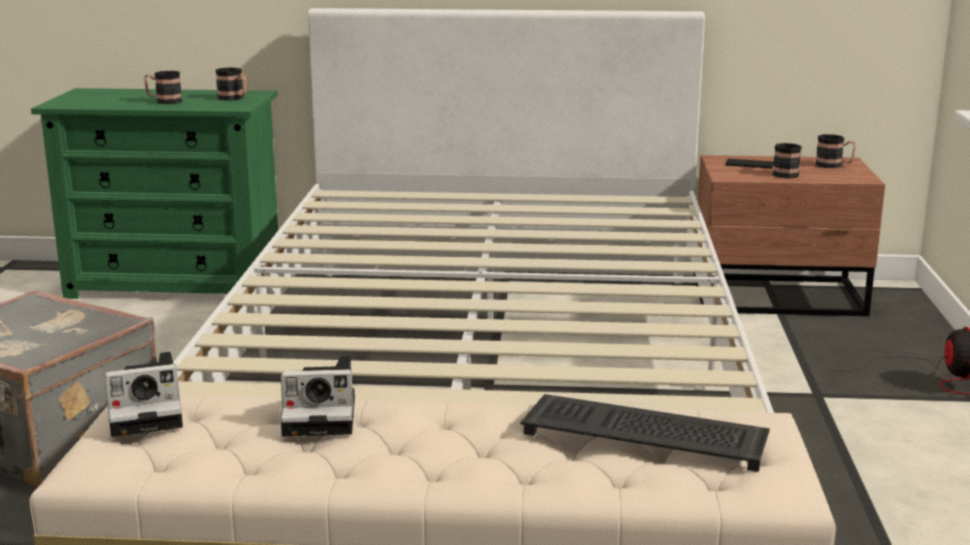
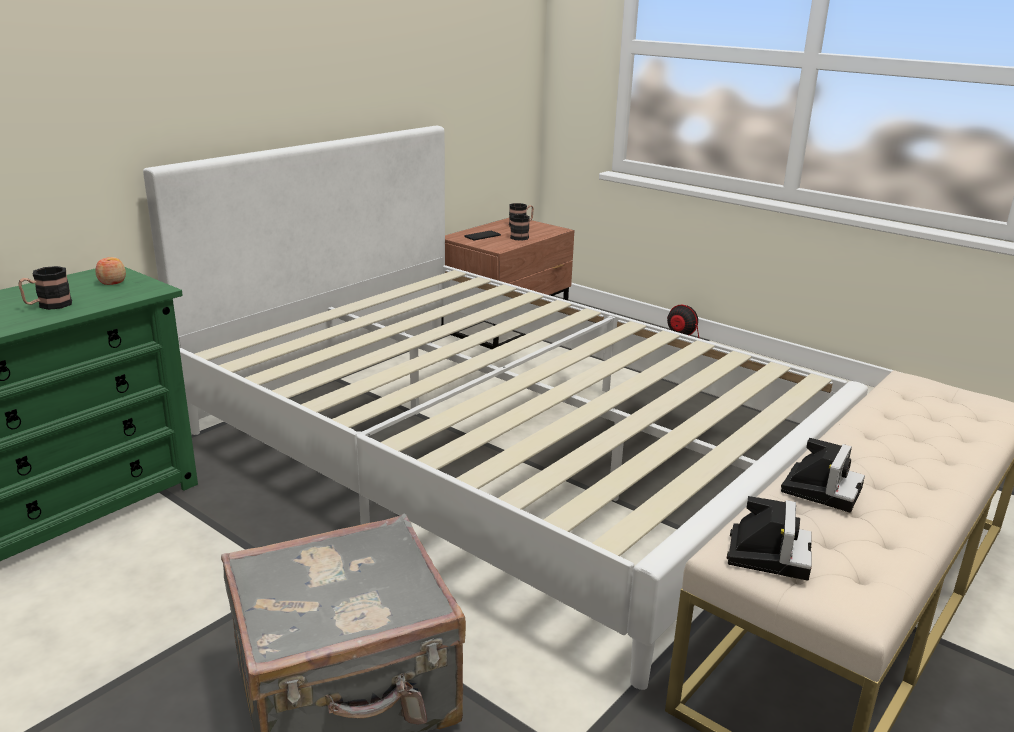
camera: 55 degrees left, 5 degrees up
mug [215,67,246,101] -> apple [96,257,126,285]
keyboard [520,394,770,472] -> none

